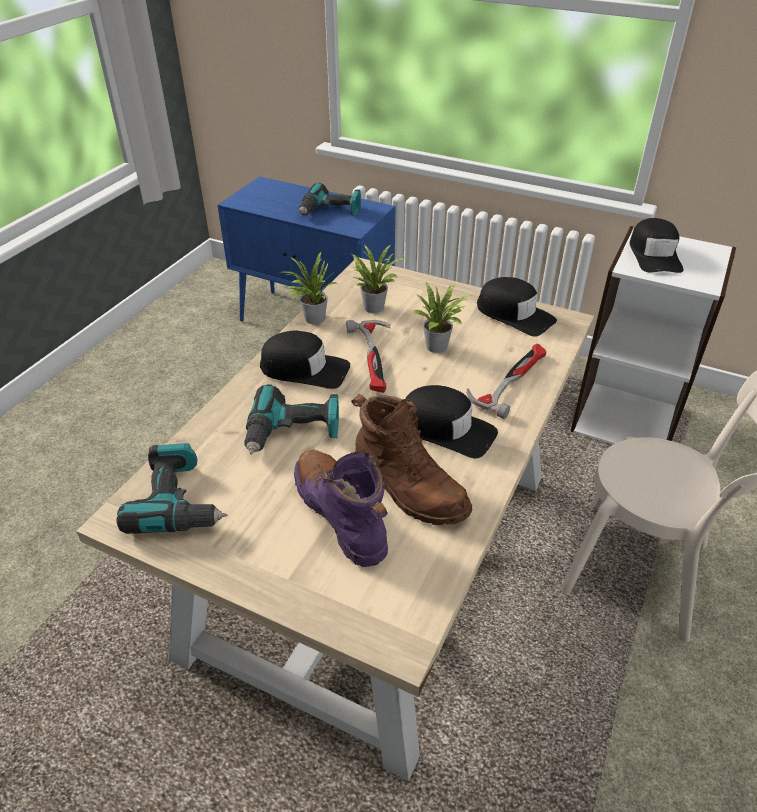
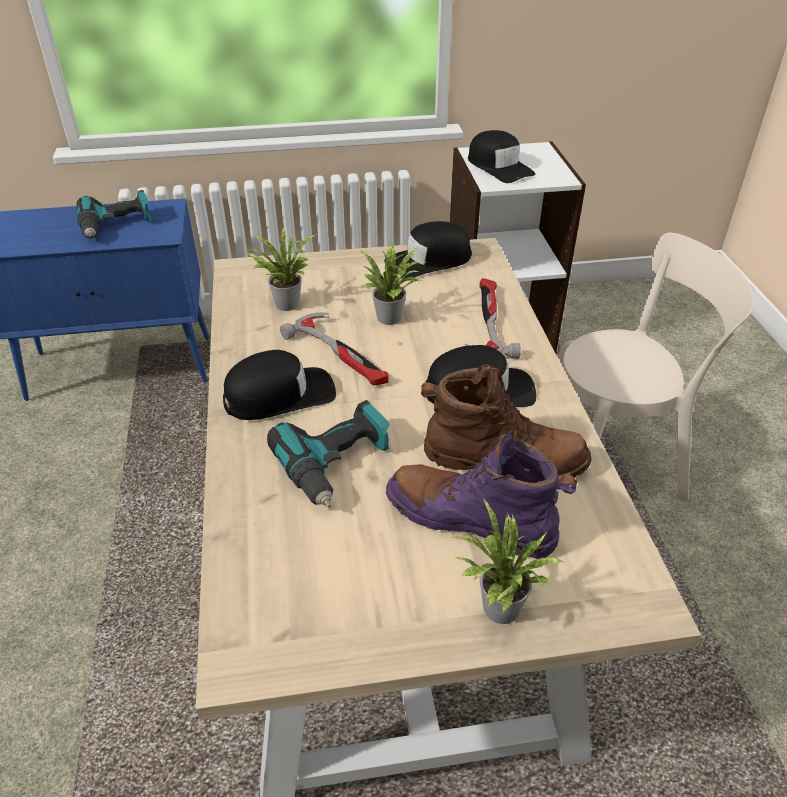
camera: 35 degrees left, 0 degrees up
power drill [116,443,228,534] -> none
potted plant [283,252,337,324] -> potted plant moved to [454,499,563,624]
black cap [477,277,557,337] -> black cap turned 150 degrees clockwise [384,221,472,279]

